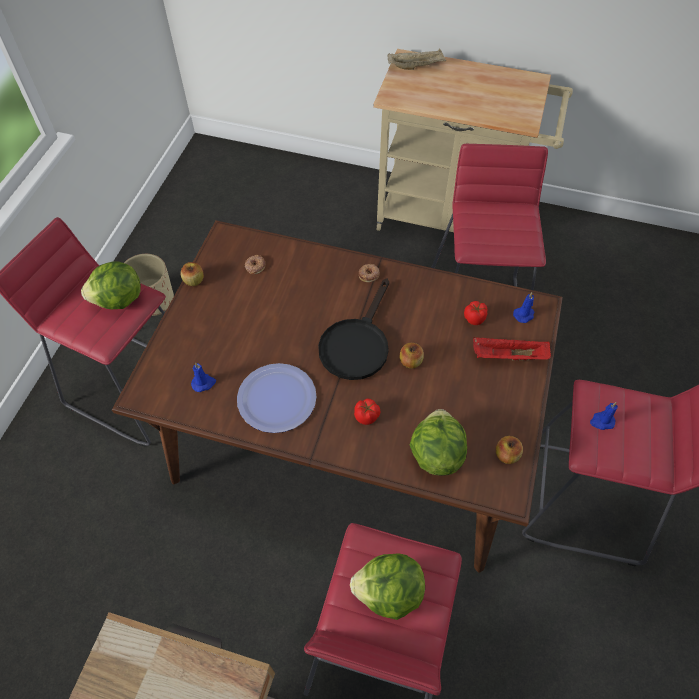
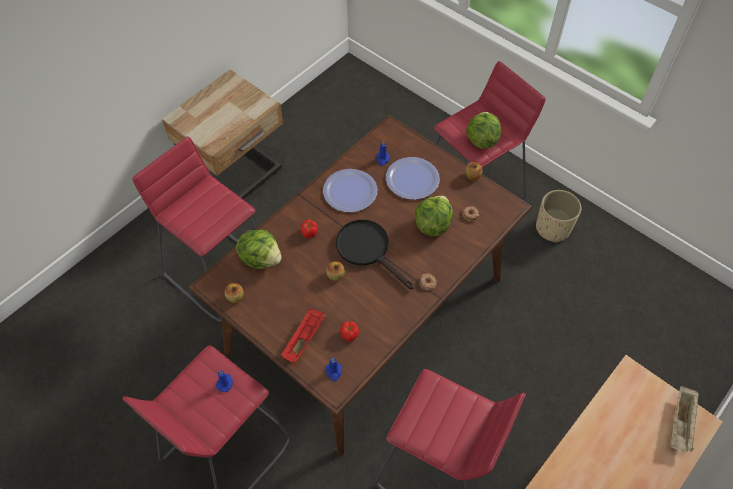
camera: 115 degrees right, 0 degrees up
lettuce [350,553,425,620] -> lettuce moved to [415,195,453,236]
none -> plate [386,157,440,200]

